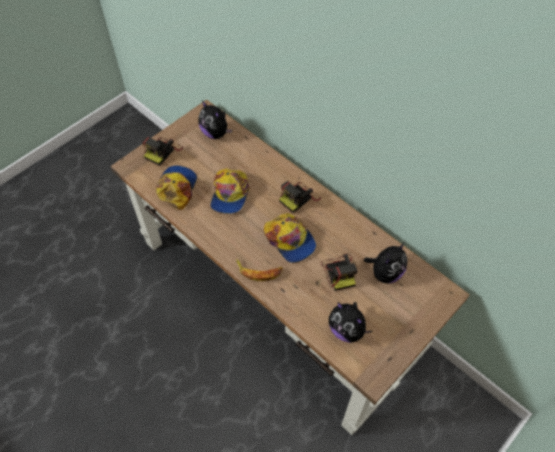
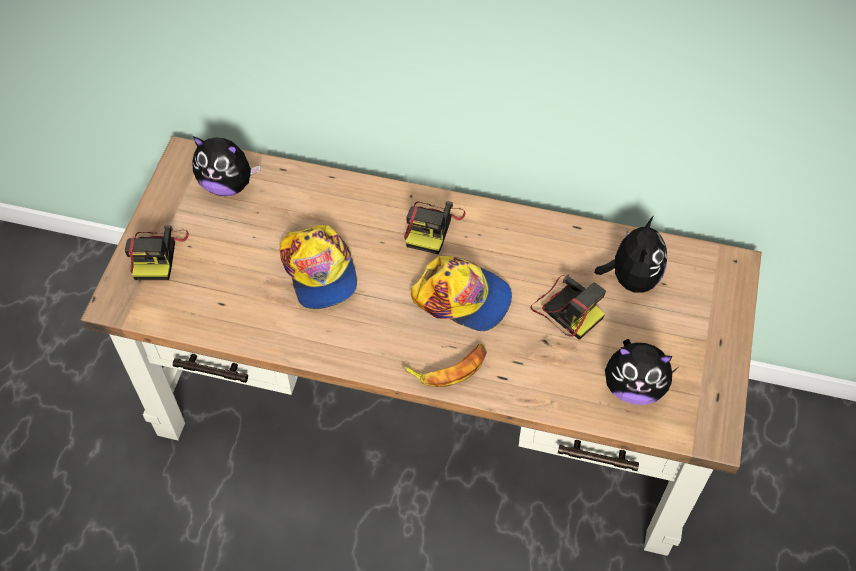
camera: 30 degrees left, 0 degrees up
cap [156,166,197,210] -> none

